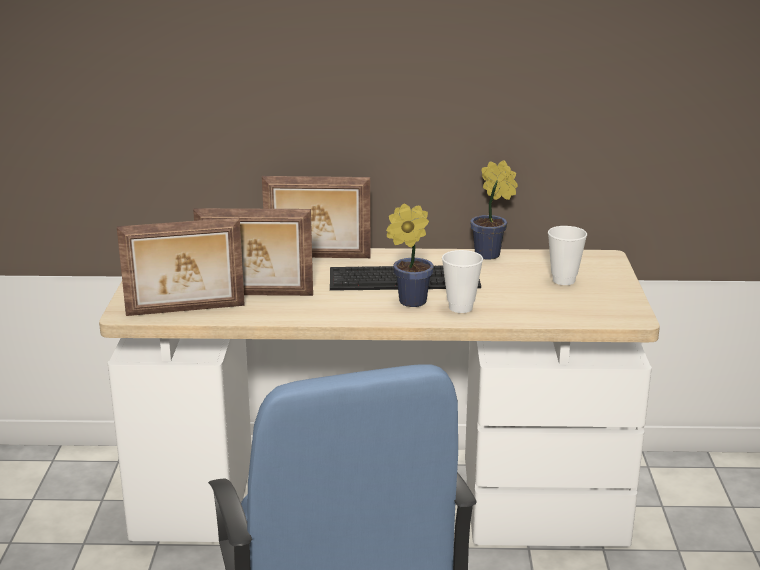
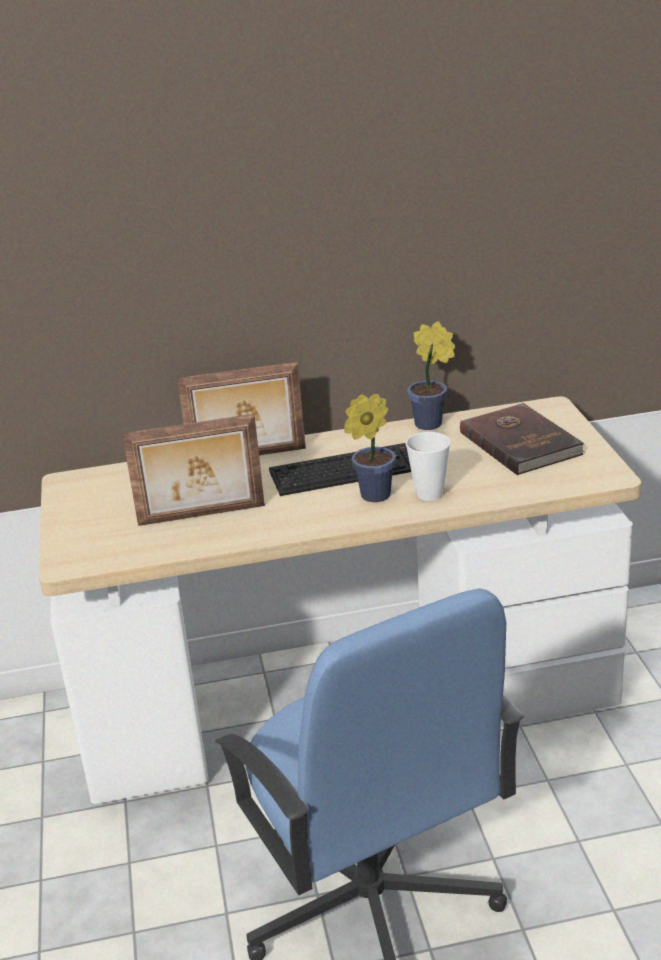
camera: 10 degrees left, 5 degrees up
picture frame [117,218,245,316] -> none
cup [548,226,587,285] -> brown book [460,403,585,475]

